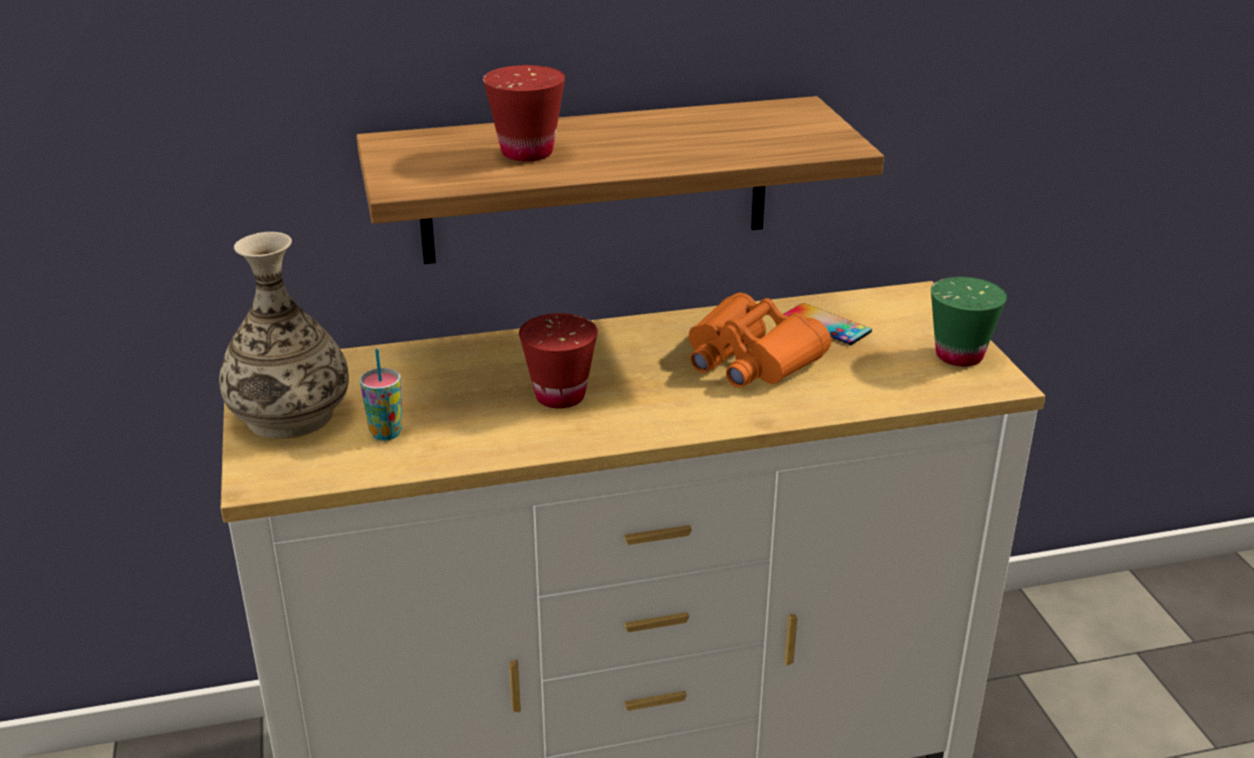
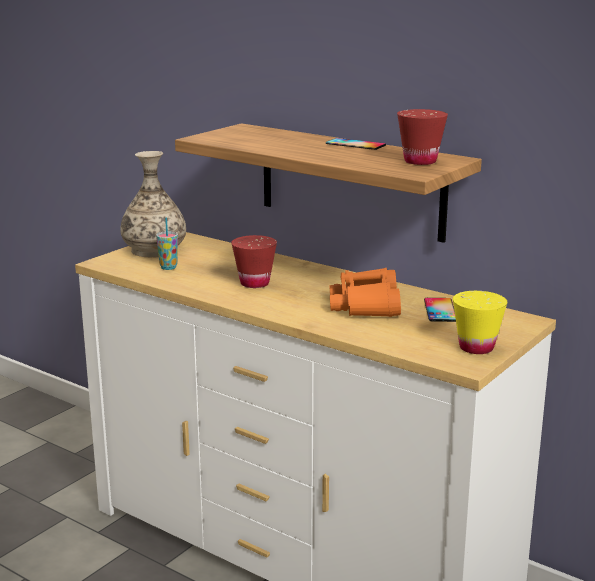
camera: 50 degrees right, 10 degrees down
red cup [483,65,565,161] -> red cup moved to [397,109,448,165]
green cup [931,277,1007,366] -> yellow cup [453,291,507,354]
none -> phone [326,138,386,150]

